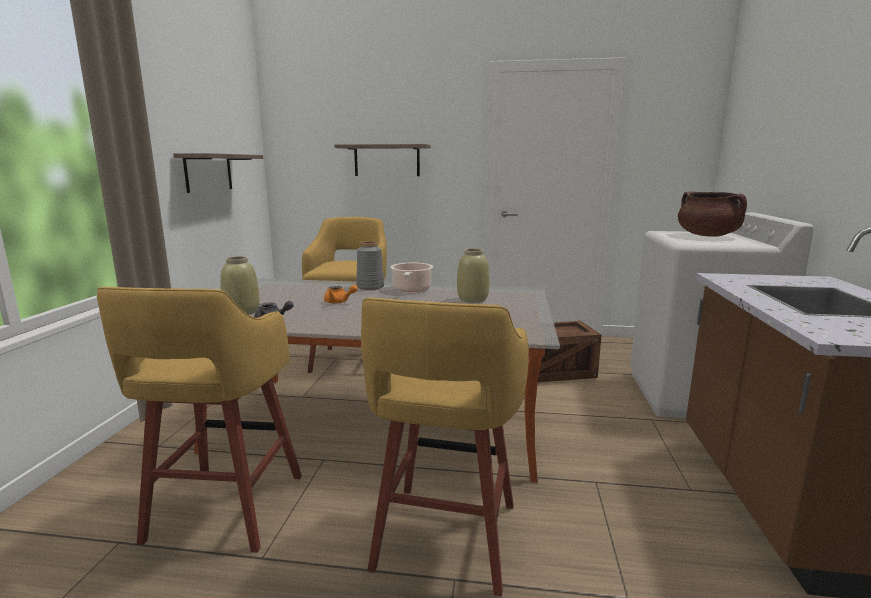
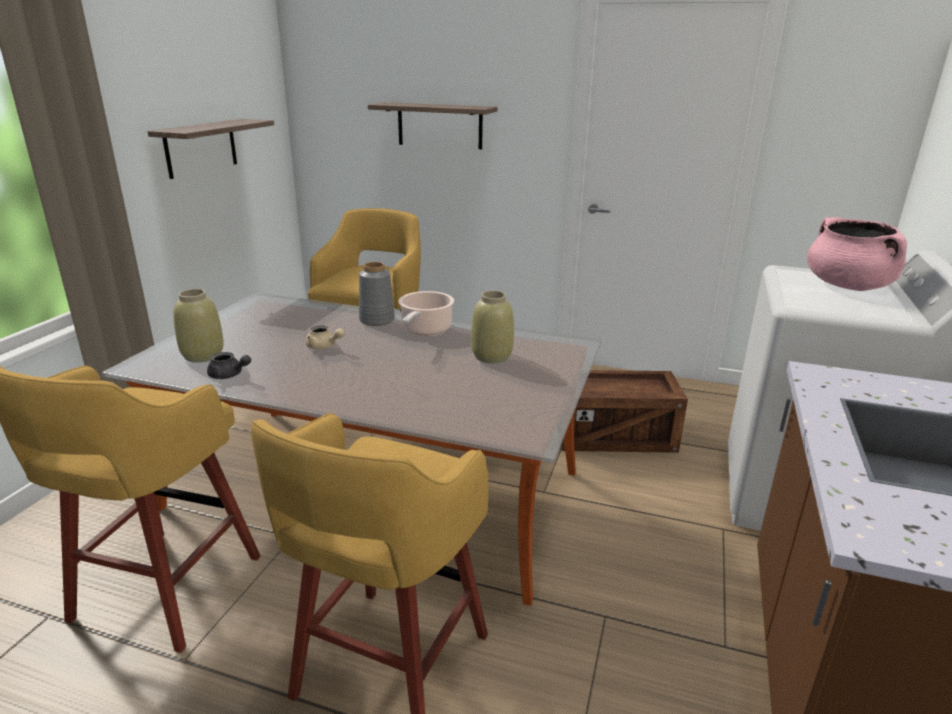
camera: 10 degrees right, 10 degrees up
orange teapot [324,285,358,304] -> beige teapot [305,325,345,349]
brown cooking pot [678,191,747,237] -> pink cooking pot [807,217,907,291]

